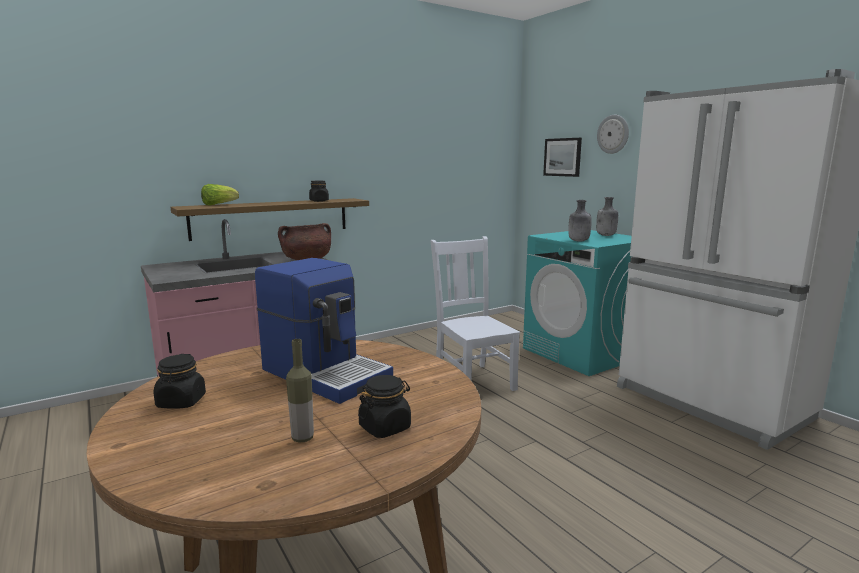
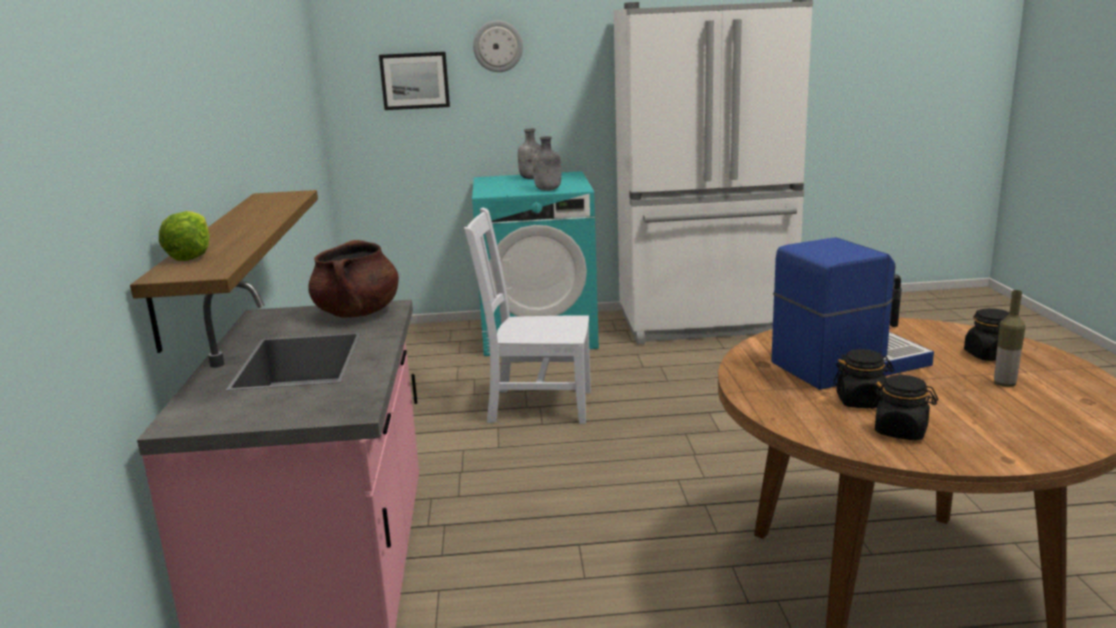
camera: 60 degrees left, 5 degrees up
black jar [309,181,329,202] -> black jar moved to [833,349,894,408]

